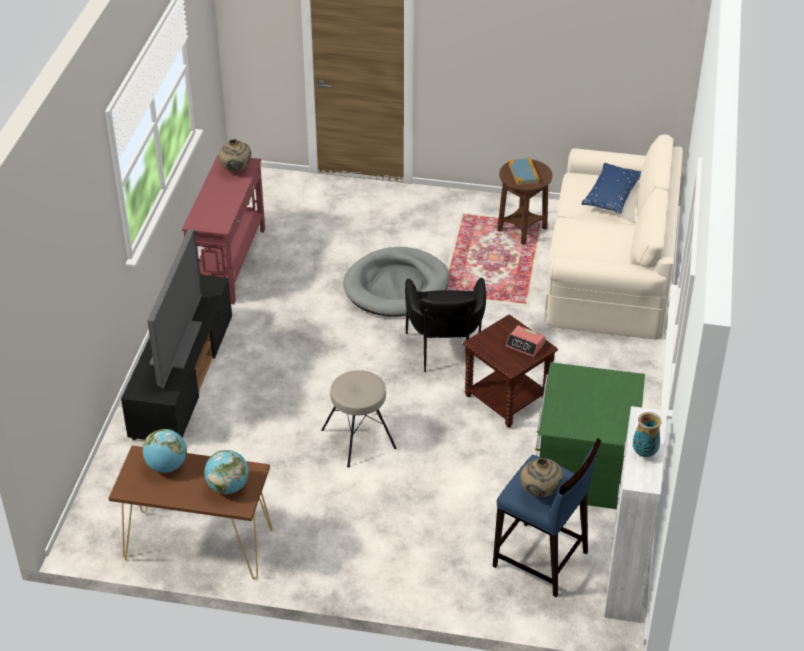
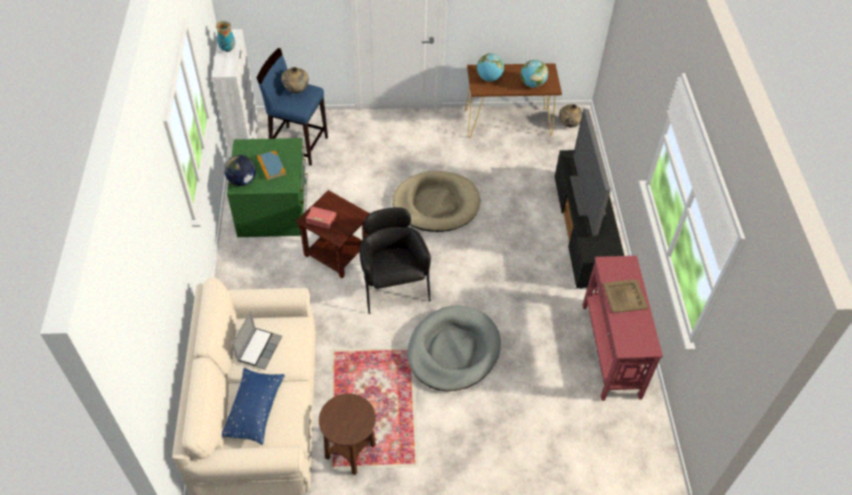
camera: 165 degrees right, 10 degrees up
beige vase [218,139,251,172] -> beige vase moved to [559,104,582,128]
beige stool [321,370,397,468] -> beige dog bed [392,171,480,232]
book [509,158,540,186] -> book moved to [257,150,286,180]
none -> globe [224,155,256,186]
none -> laptop [232,311,282,370]
none -> beige tray [603,279,648,313]

